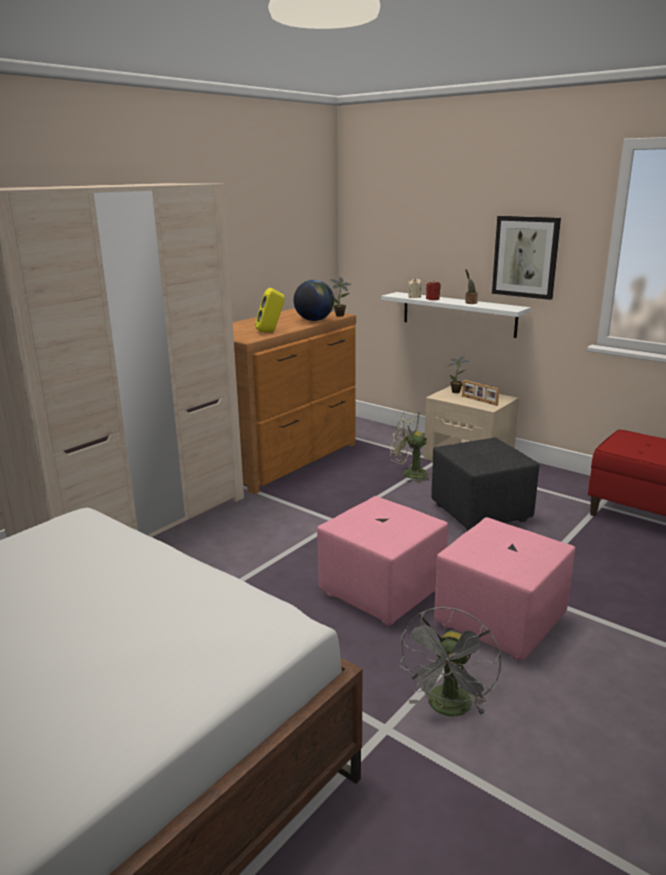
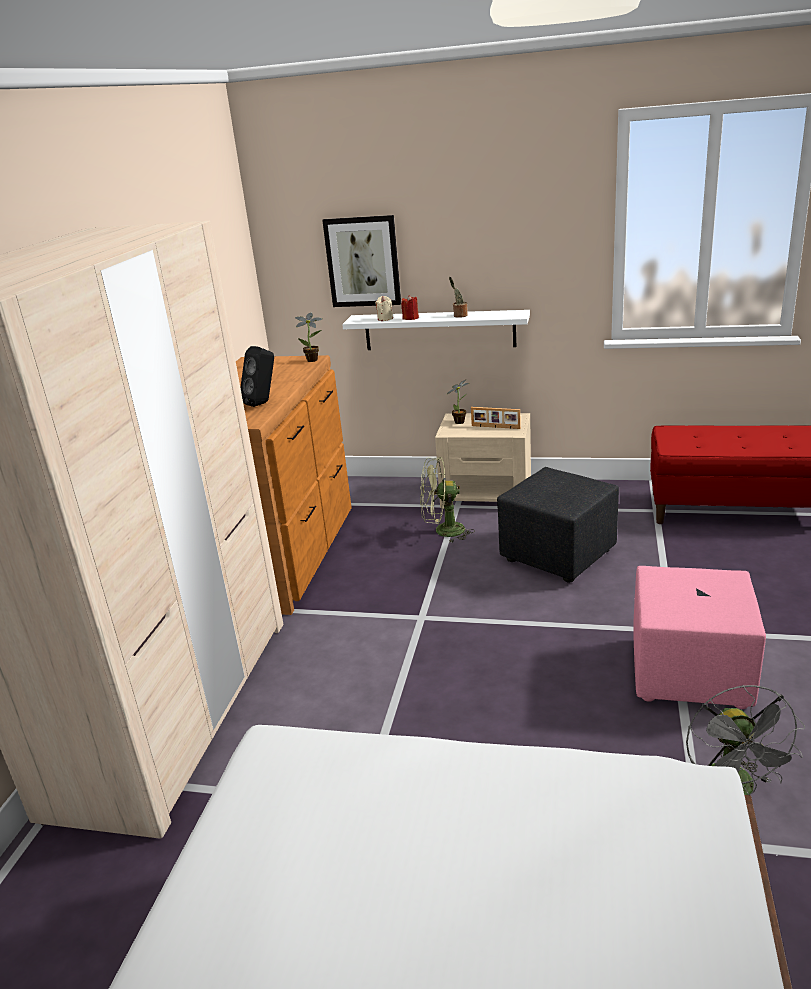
camera: 25 degrees left, 5 degrees up
yellow speaker [255,288,285,332] -> black speaker [240,346,274,407]
globe [294,280,334,321] -> none
pink ottoman [317,496,448,626] -> none
picture [492,216,561,300] -> picture moved to [322,215,401,307]

